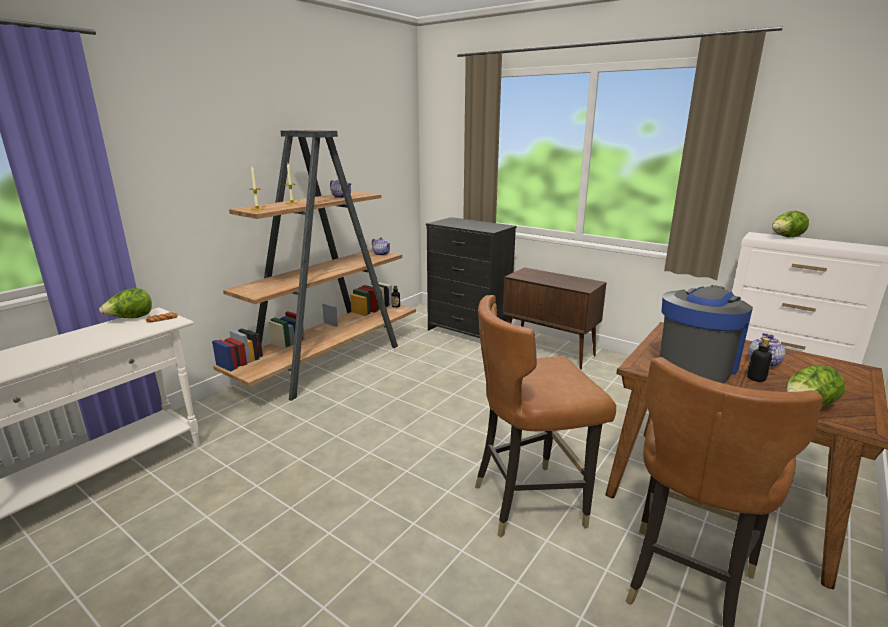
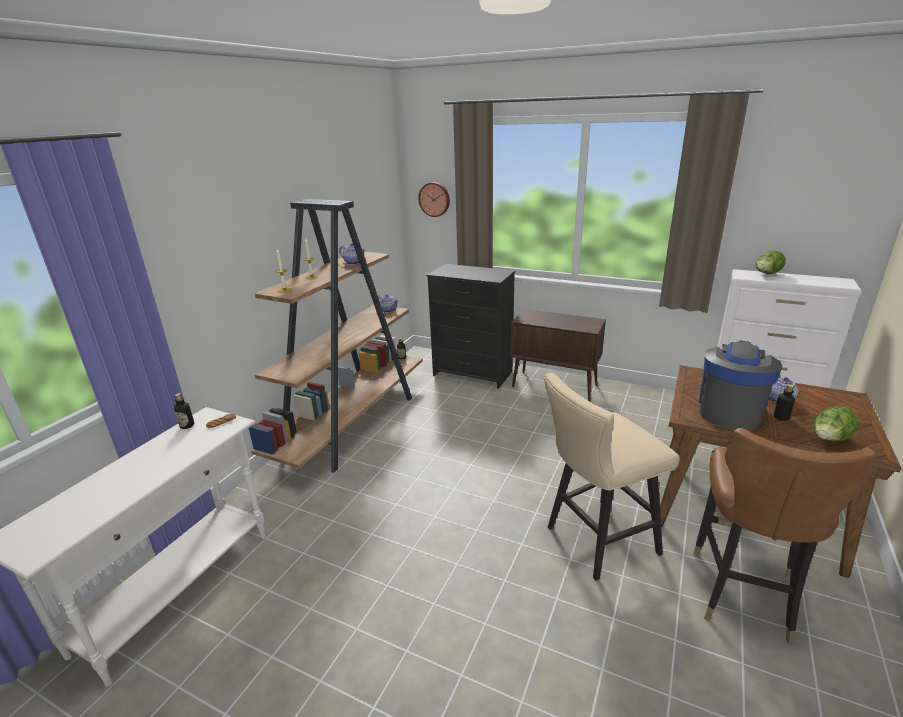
camera: 10 degrees left, 5 degrees up
lettuce [99,288,152,318] -> bottle [174,393,194,429]
brown chair [475,295,616,538] -> beige stool [544,373,680,581]
none -> wall clock [418,182,450,217]

